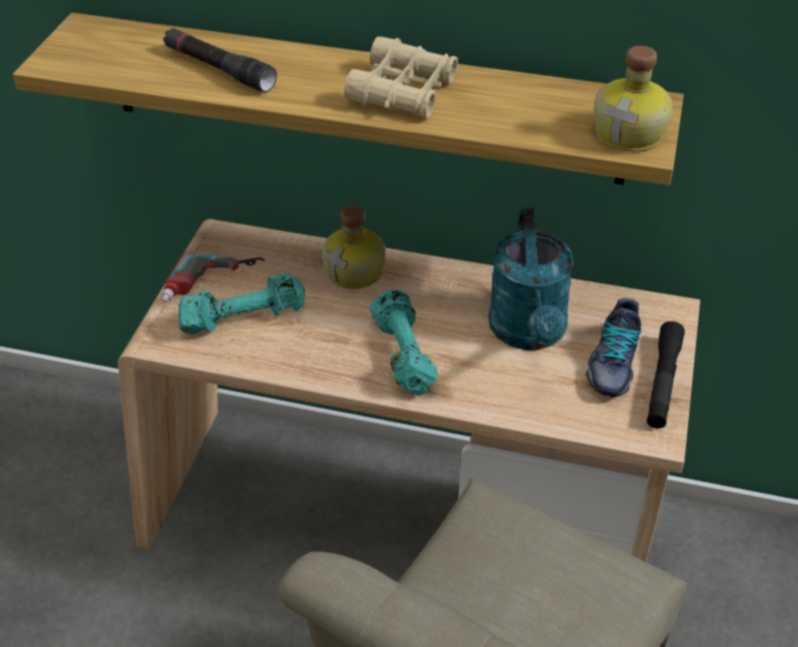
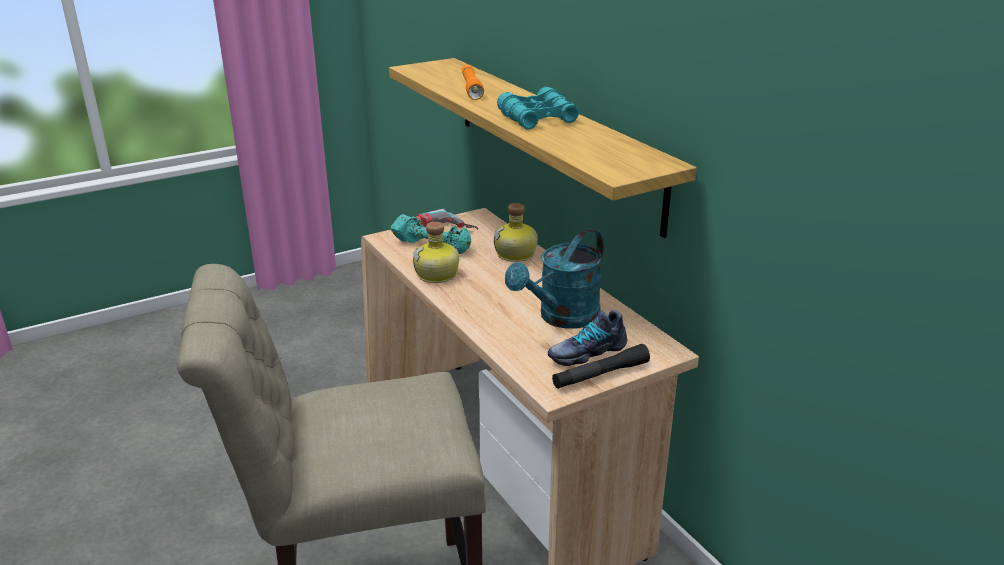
camera: 45 degrees right, 15 degrees down
black flashlight [163,28,277,92] -> orange flashlight [462,64,484,100]
beige binoculars [344,37,458,119] -> turquoise binoculars [497,86,579,130]
turquoise dumbbell [370,290,438,396] -> none
bottle [594,46,673,151] -> bottle moved to [413,222,459,283]

